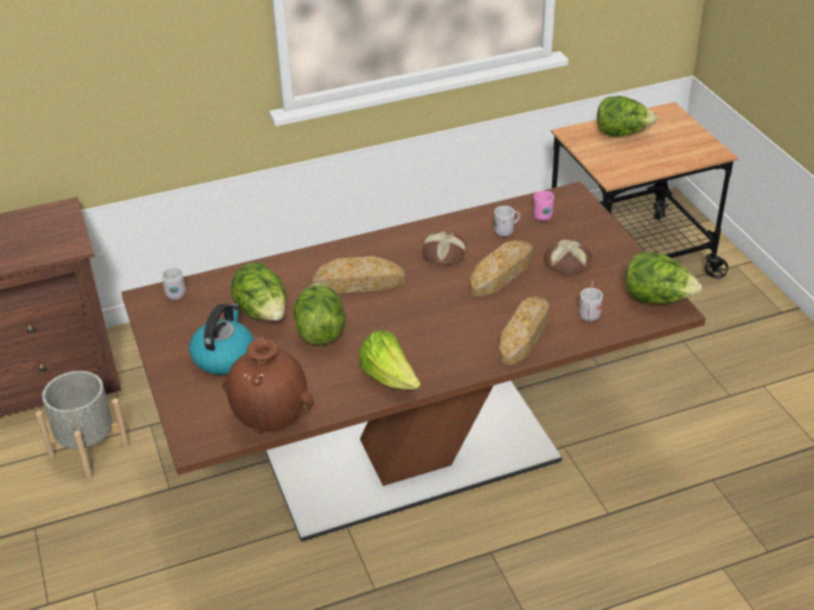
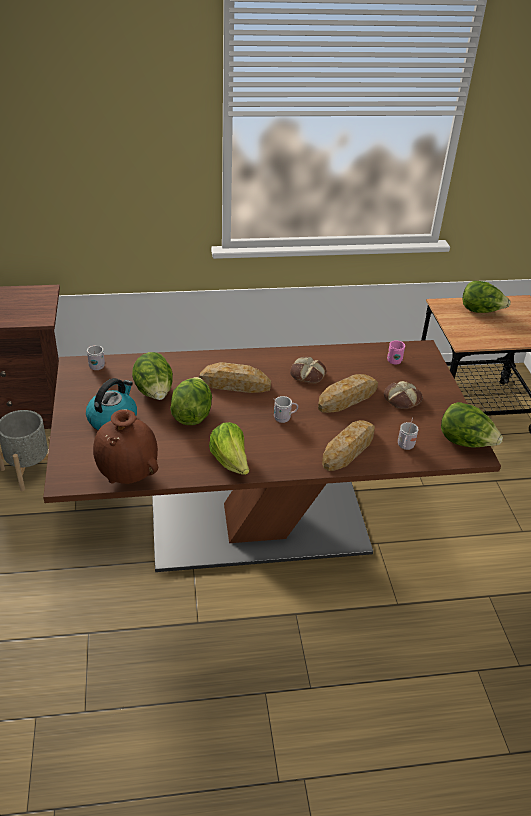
camera: 10 degrees right, 0 degrees up
white mug [494,206,520,237] -> white mug moved to [273,396,298,423]

